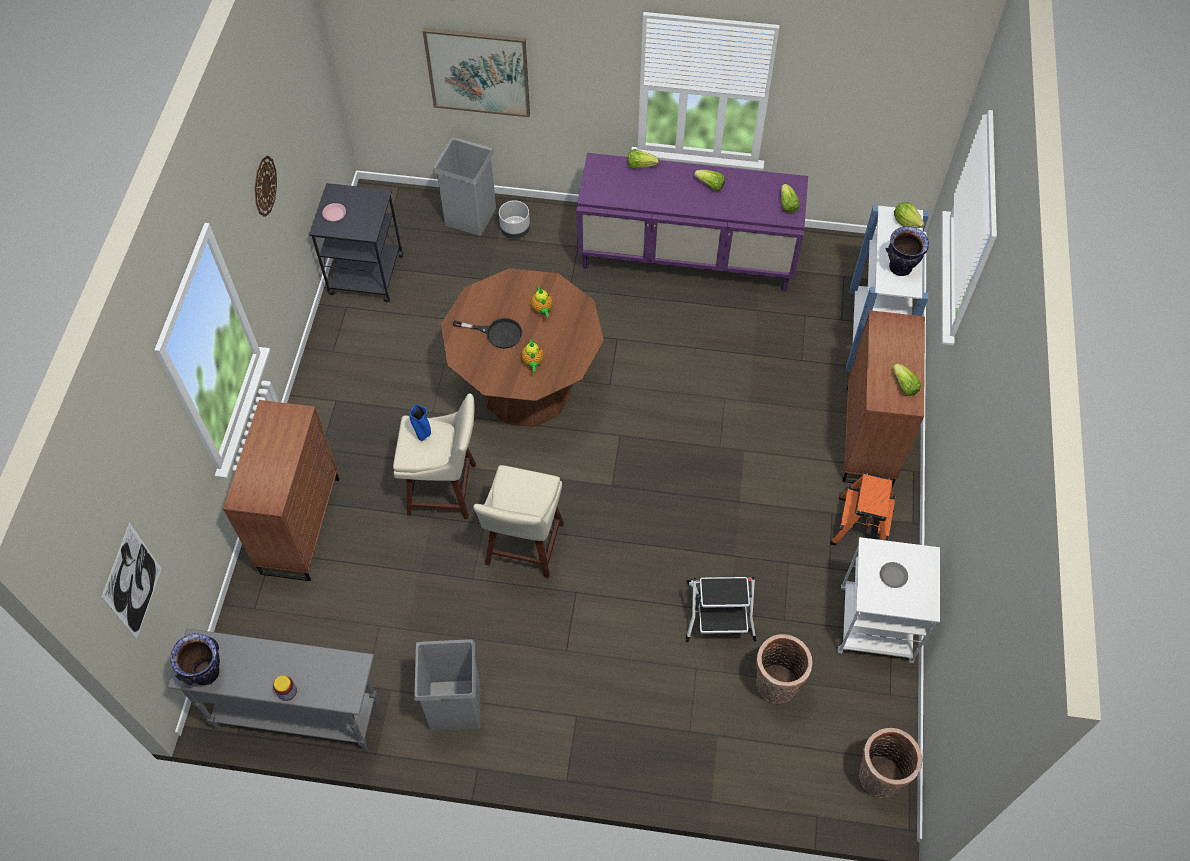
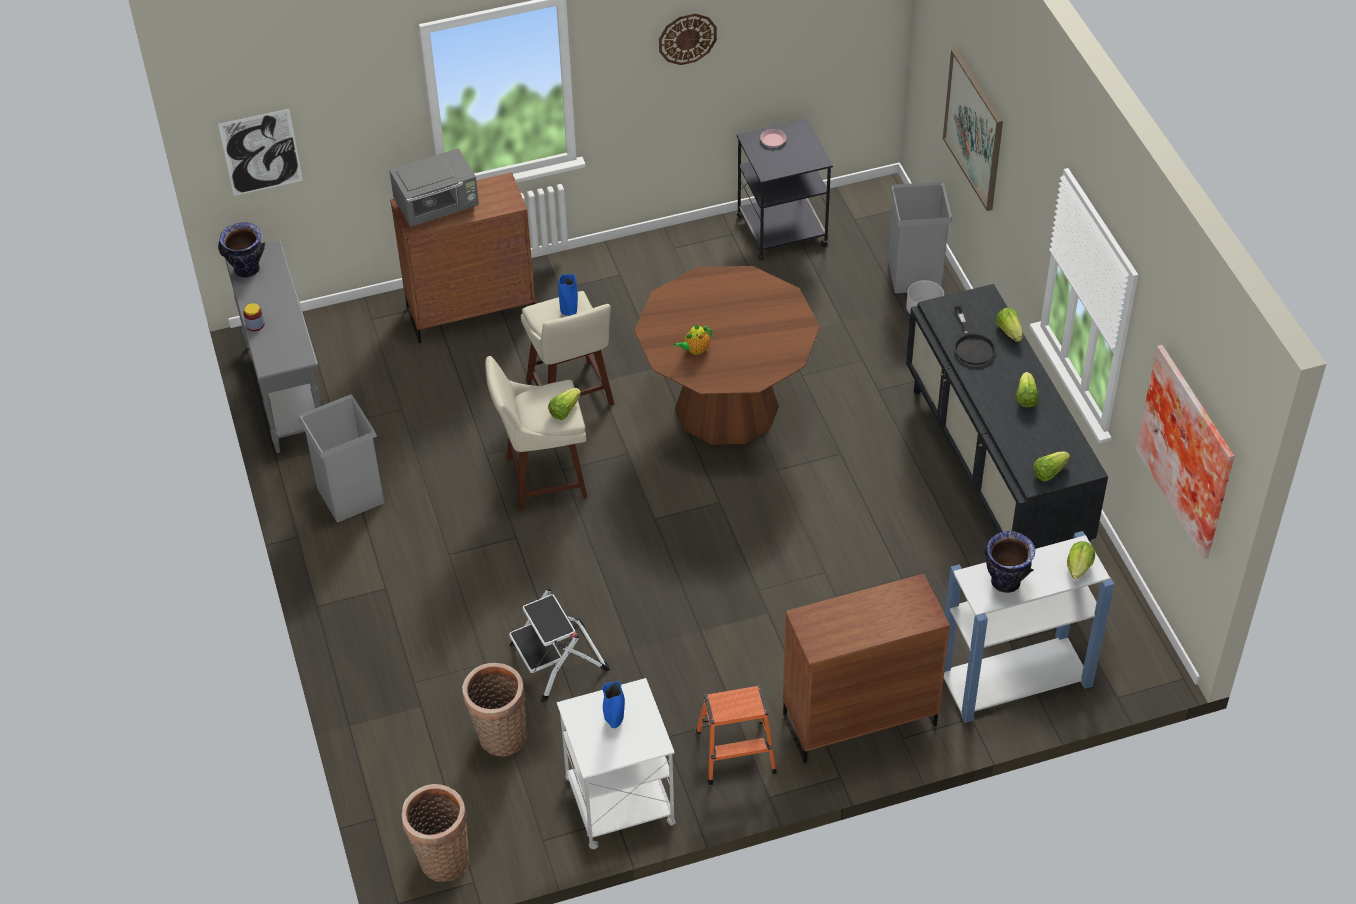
camera: 65 degrees right, 10 degrees down
black frying pan [453,318,522,349] -> black frying pan moved to [954,306,996,365]
teapot [531,287,553,317] -> none
purple cabinet [577,153,808,291] -> black cabinet [906,284,1108,549]
grey plate [880,562,908,588] -> blue vase [602,681,625,728]
lettuce [892,363,921,396] -> lettuce moved to [548,388,581,420]
none -> grey microwave [389,148,479,227]
none -> picture [1136,345,1234,559]

